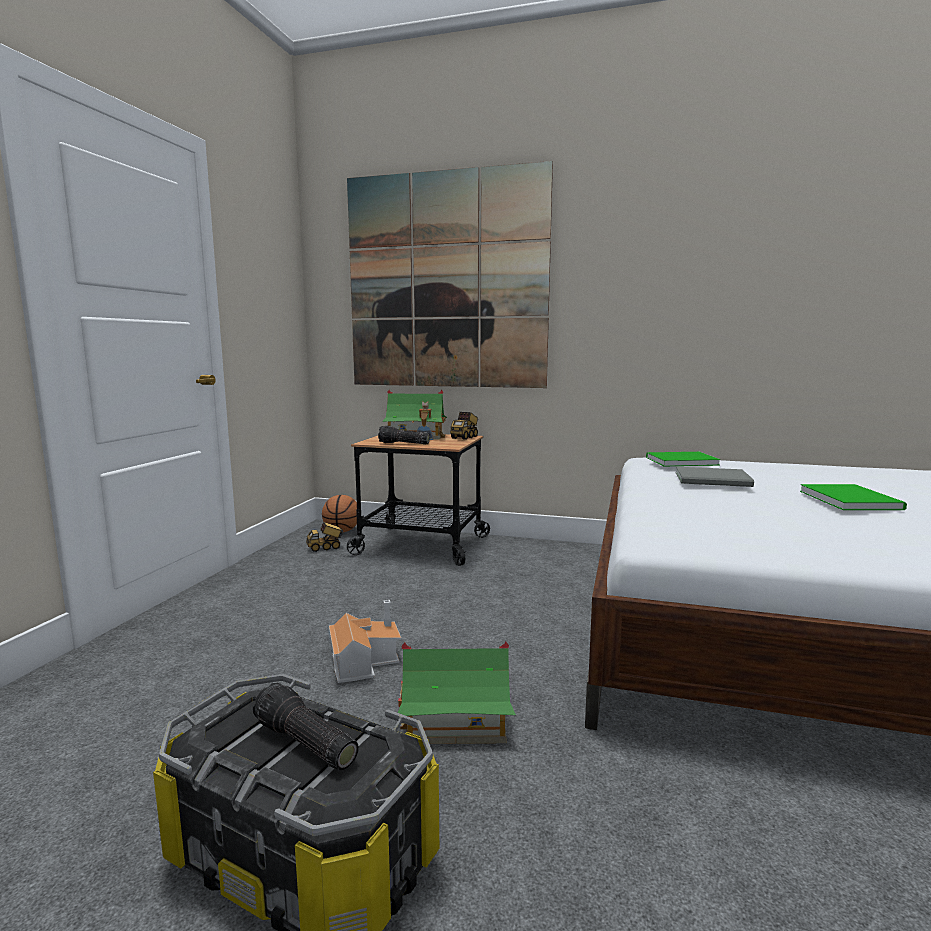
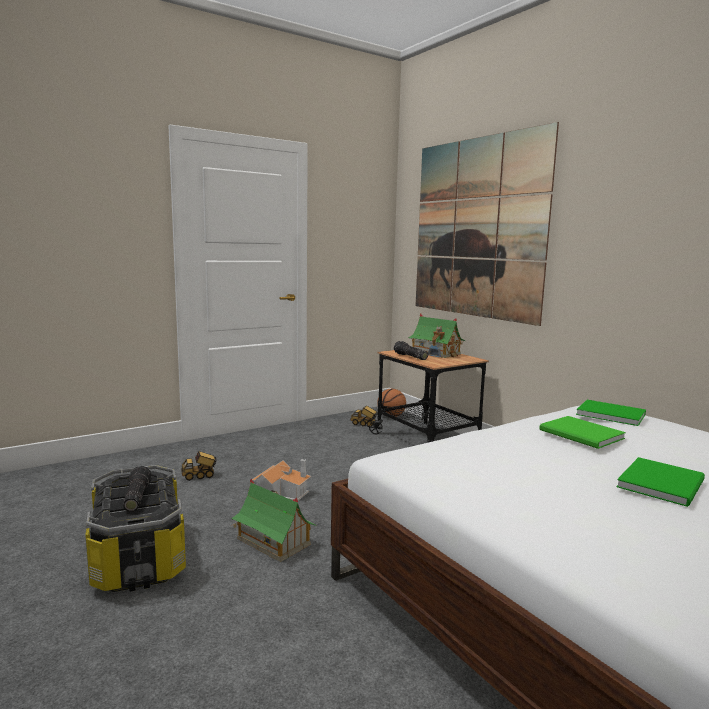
camera: 40 degrees right, 0 degrees up
toy truck [450,412,478,440] -> toy truck moved to [181,451,217,481]
grey book [676,467,754,487] -> green book [539,416,626,449]

